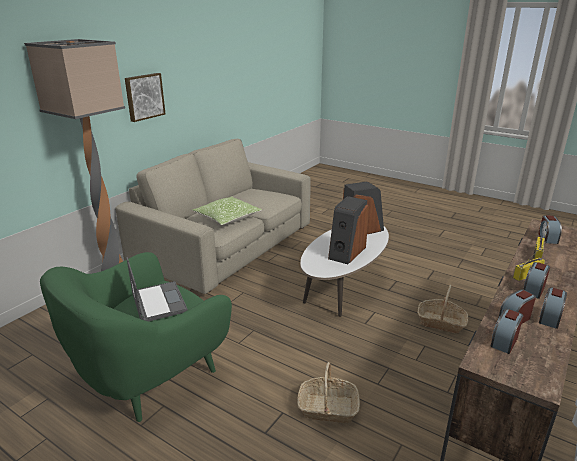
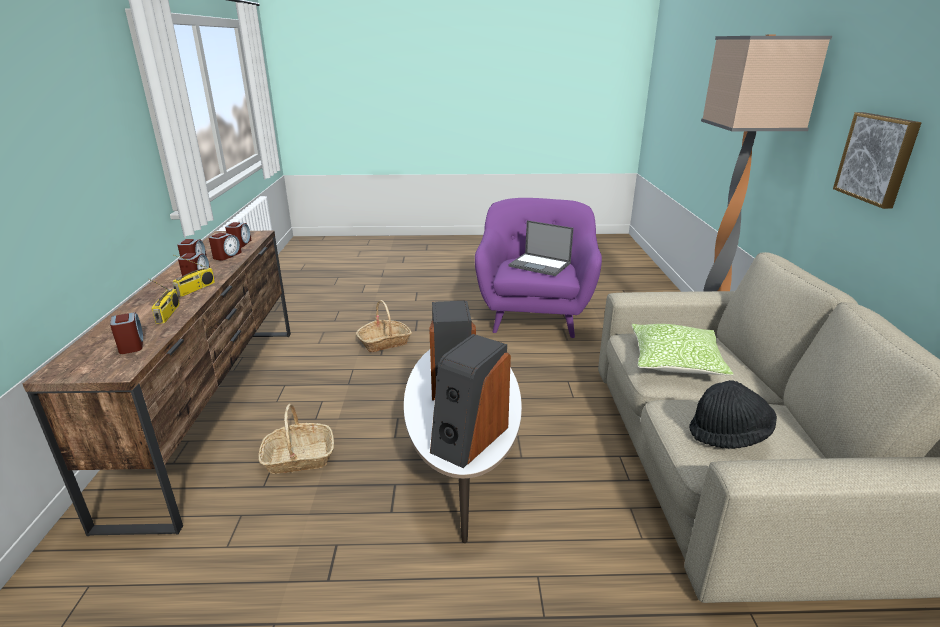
camera: 145 degrees right, 0 degrees up
green armchair [40,252,232,422] -> purple armchair [475,198,602,338]
none -> black hat [689,380,777,449]

